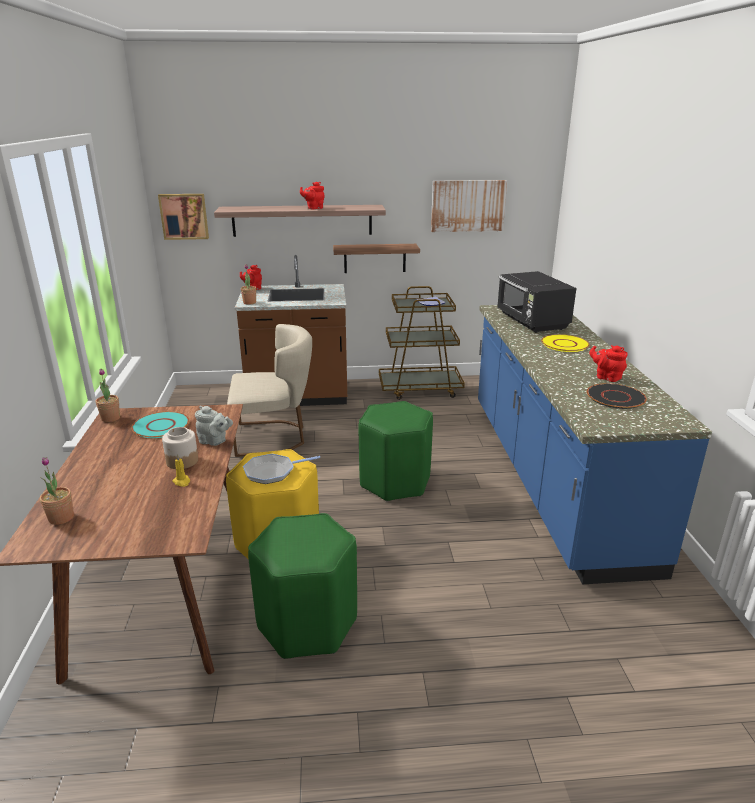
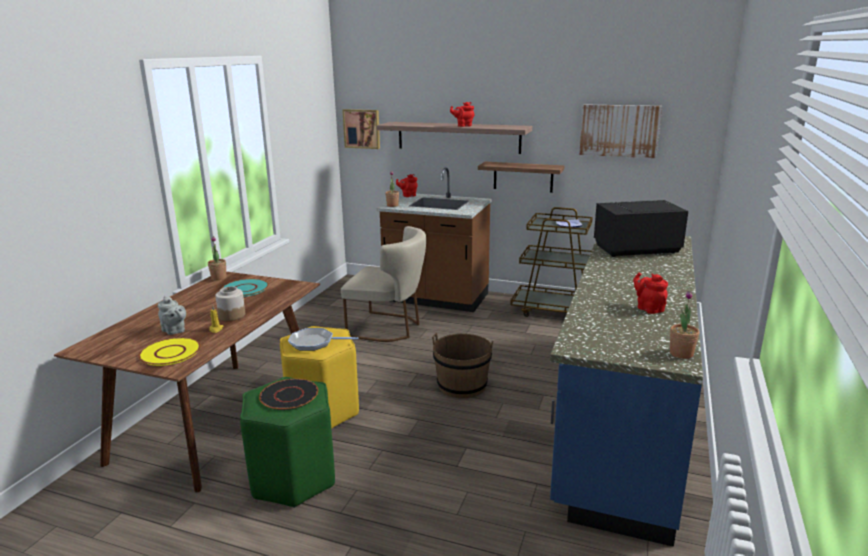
camera: 25 degrees right, 5 degrees down
potted plant [40,457,74,525] -> potted plant moved to [670,291,699,359]
grey teapot [195,406,233,446] -> grey teapot moved to [158,296,186,335]
green stool [358,401,433,502] -> brown bucket [432,333,493,398]
black microwave [497,271,576,333] -> black microwave turned 75 degrees clockwise [594,200,688,257]
yellow plate [541,334,590,352] -> yellow plate moved to [138,338,201,366]
black plate [587,383,647,409] -> black plate moved to [259,379,318,410]

